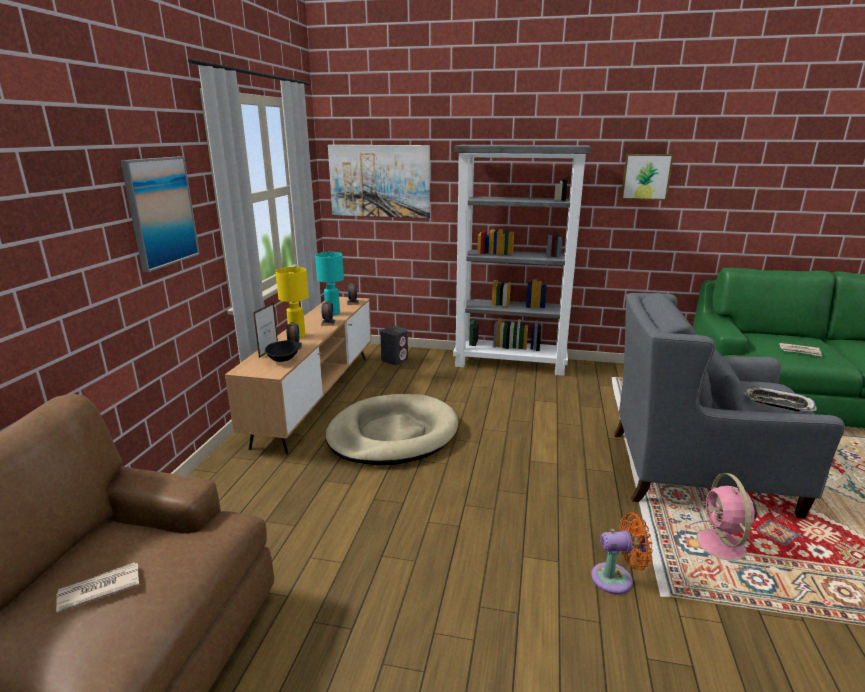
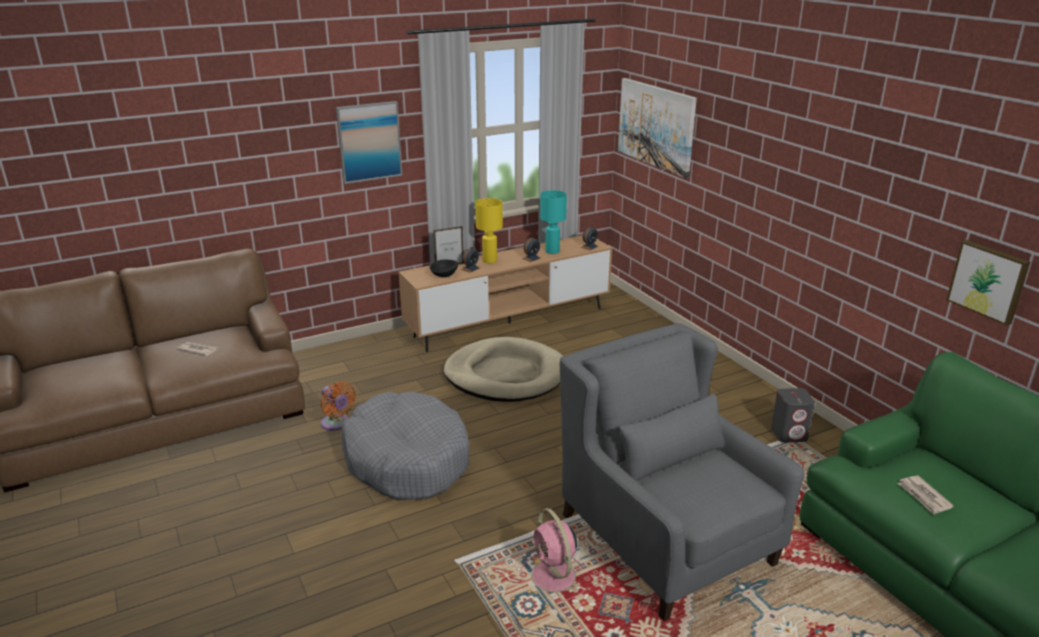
camera: 50 degrees right, 5 degrees up
grey speaker [380,326,408,365] -> grey speaker moved to [771,388,815,443]
grey bookcase [453,145,591,376] -> none
orange fan [591,512,653,595] -> orange fan moved to [321,381,356,431]
picture [621,154,674,200] -> picture moved to [946,240,1030,326]
pink fan [685,473,758,570] -> pink fan turned 75 degrees counterclockwise [521,508,586,602]
tray [744,386,817,412] -> none
none -> grey dog bed [342,392,469,501]

